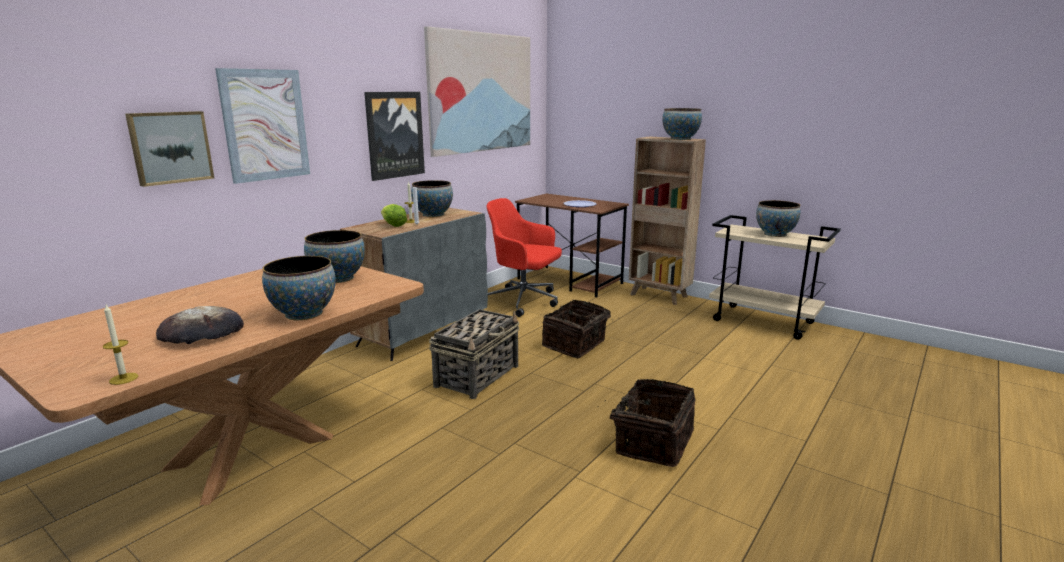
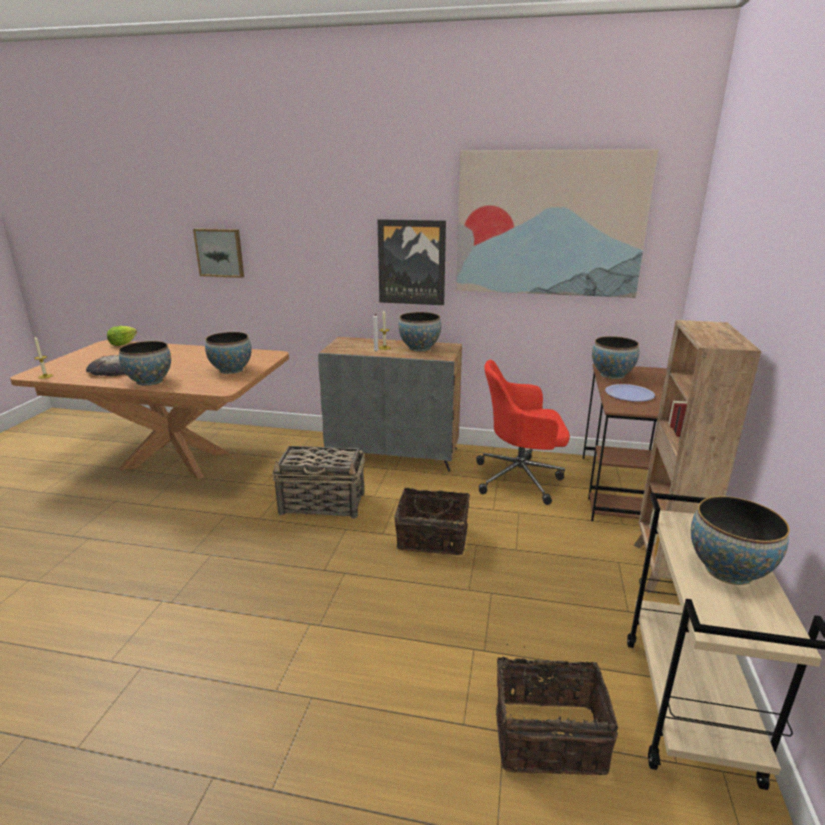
camera: 65 degrees right, 5 degrees up
picture [215,68,310,184] -> none
lettuce [381,204,407,227] -> lettuce moved to [107,326,137,346]
red office chair [487,198,562,317] -> red office chair turned 90 degrees counterclockwise [476,360,570,505]
basket [604,379,695,467] -> basket moved to [496,644,618,775]
bowl [662,108,702,140] -> bowl moved to [592,336,639,379]

